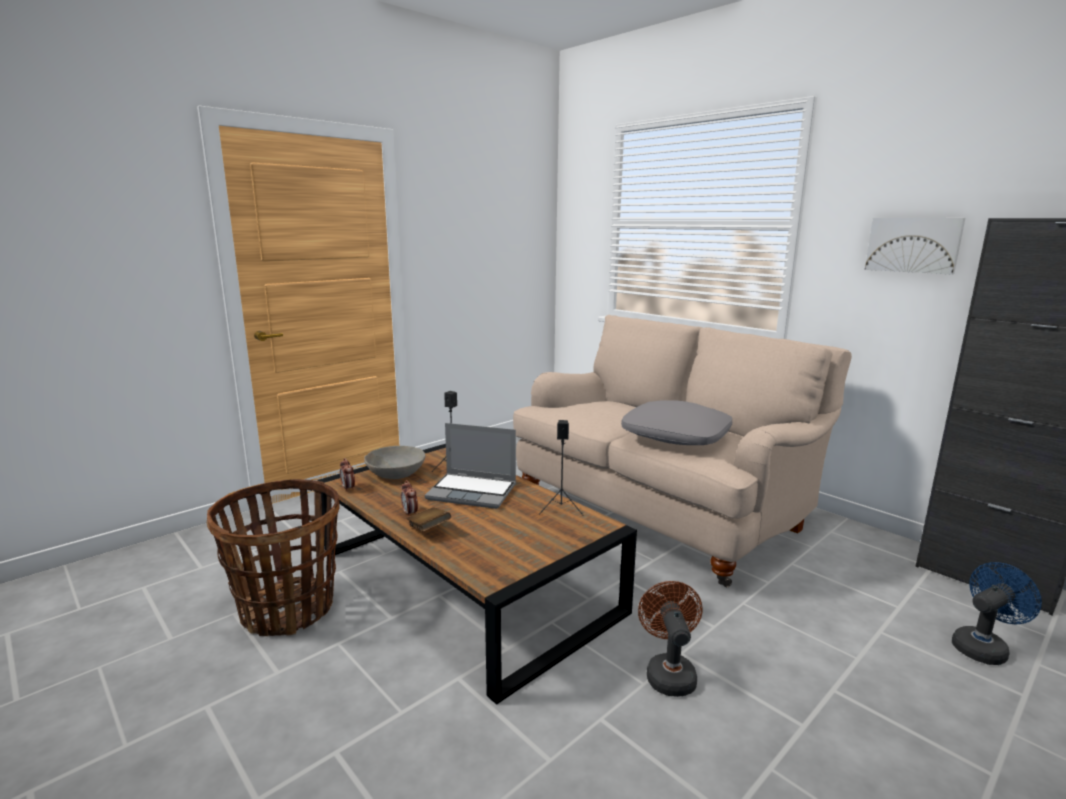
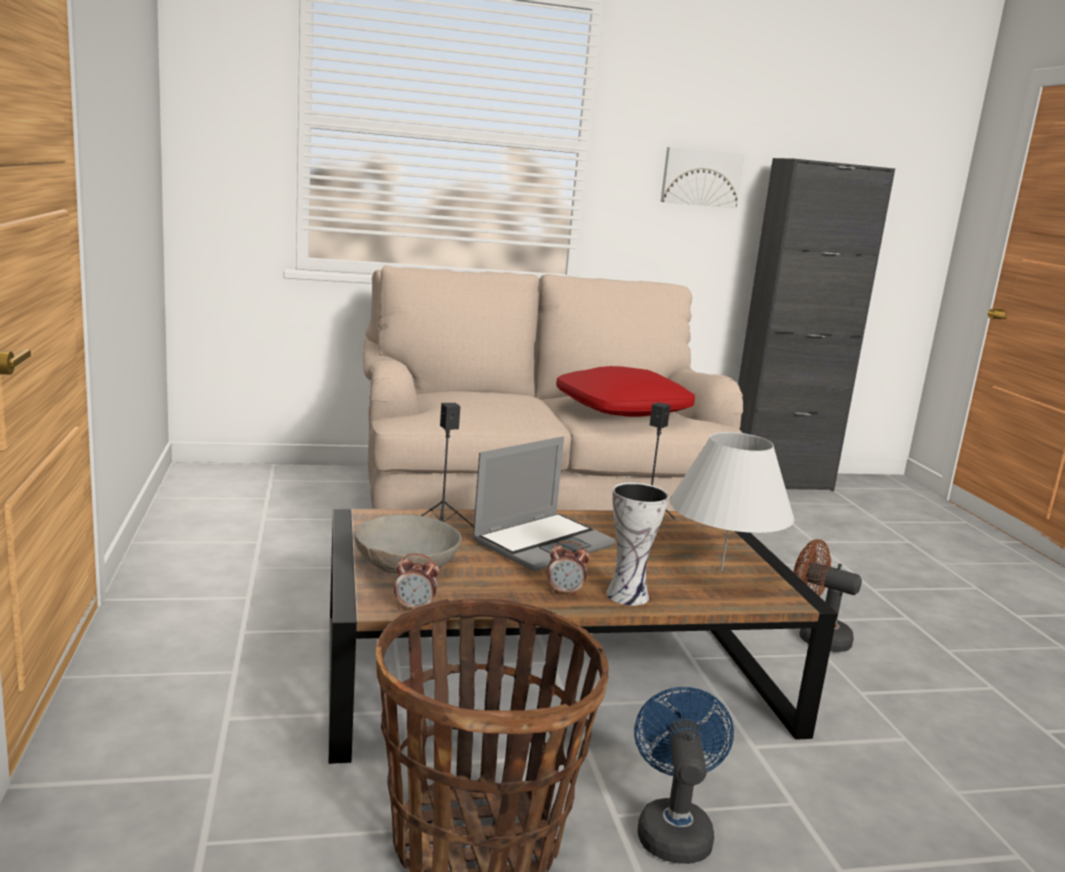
camera: 60 degrees left, 0 degrees up
brown book [407,507,451,532] -> vase [606,482,669,606]
grey pillow [621,400,732,445] -> red pillow [556,366,695,417]
blue fan [952,562,1042,665] -> blue fan moved to [634,687,734,864]
none -> white table lamp [669,432,794,571]

